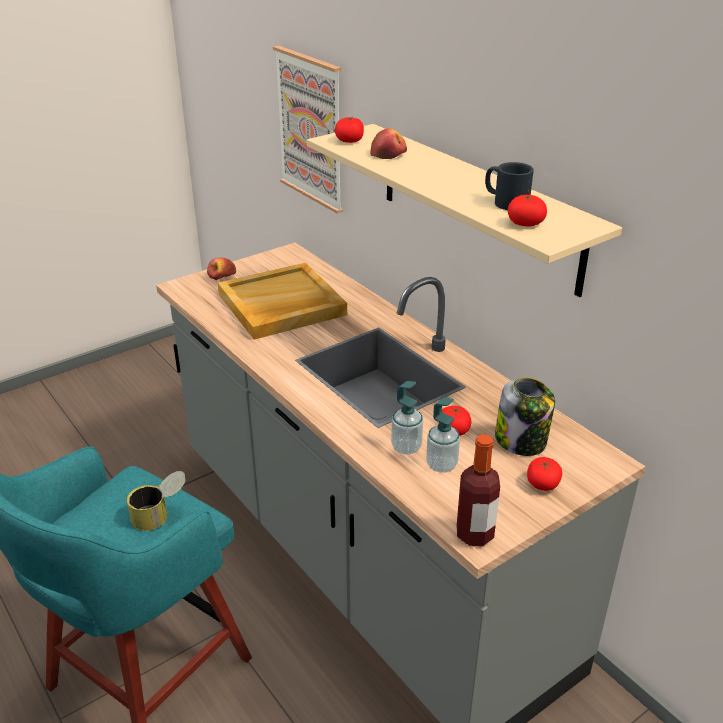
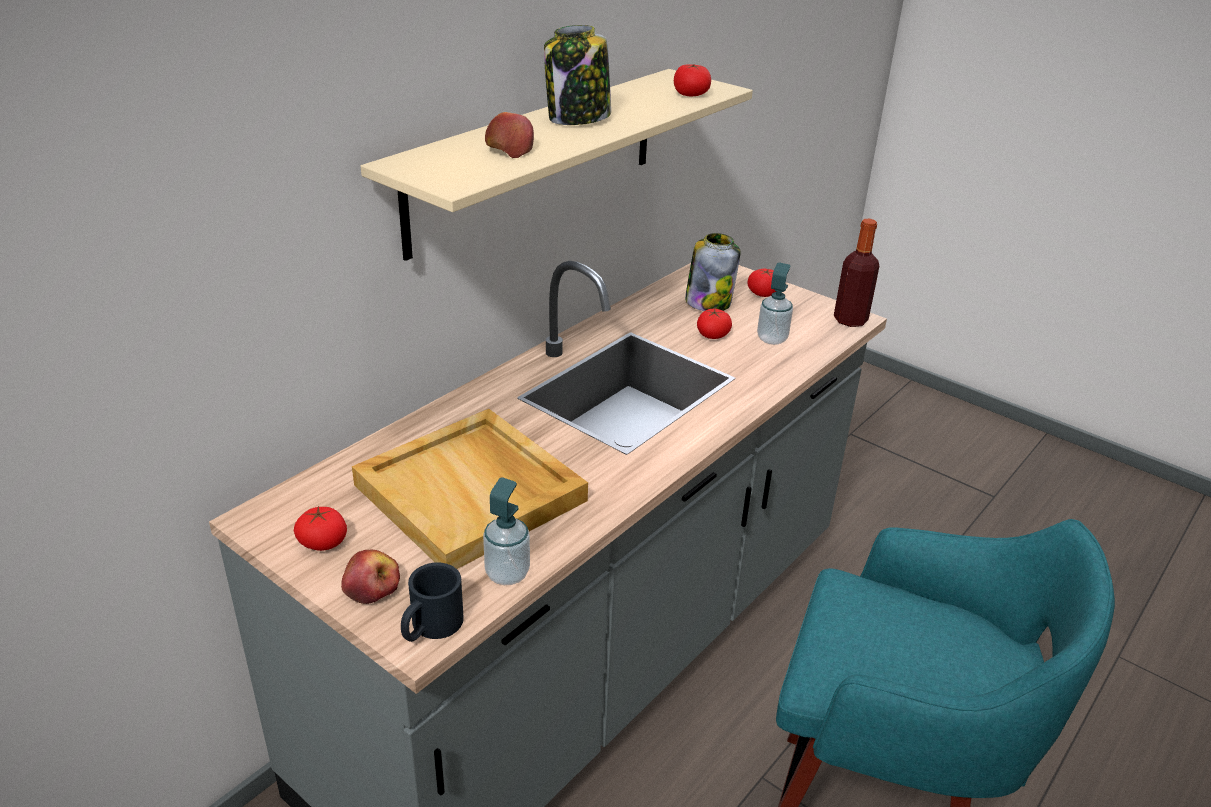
camera: 105 degrees left, 0 degrees up
can [127,471,186,531] -> none
picture [273,46,343,214] -> none
tomato [335,117,364,143] -> tomato moved to [294,506,347,551]
soap dispenser [391,381,423,454] -> soap dispenser moved to [483,477,530,585]
black mug [485,162,534,210] -> black mug moved to [401,562,464,642]
none -> jar [544,25,611,125]

